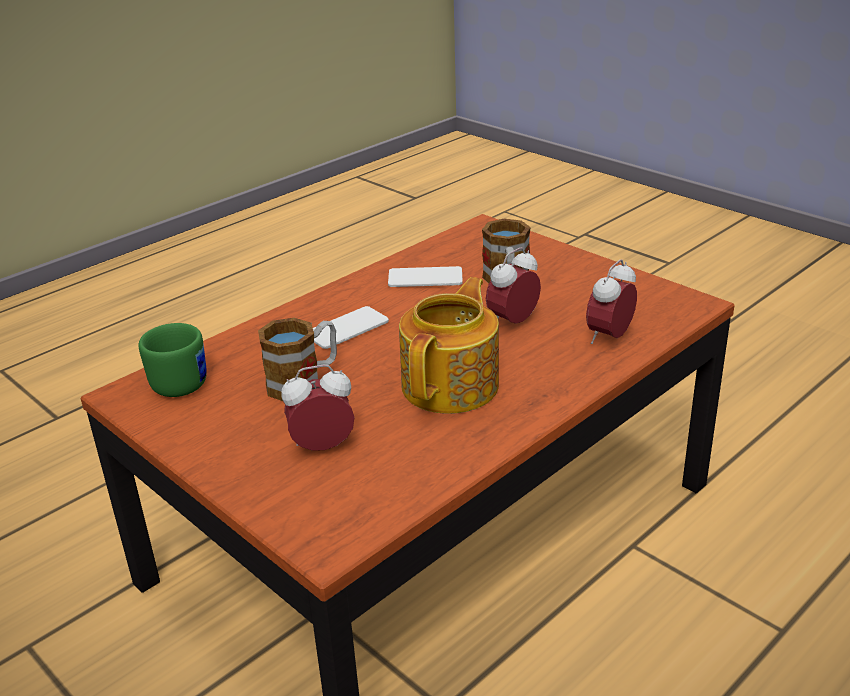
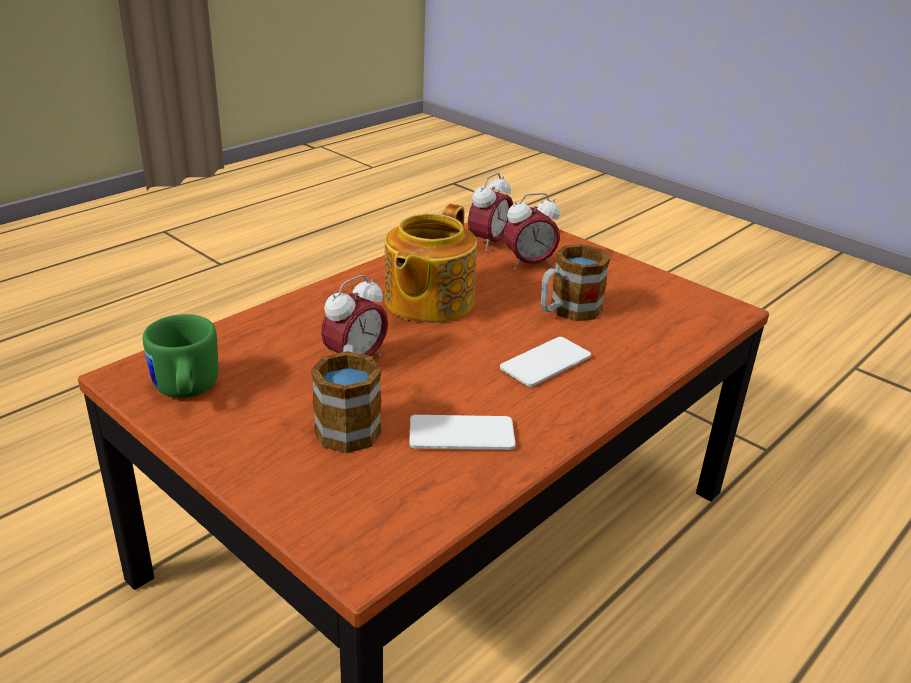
camera: 175 degrees right, 0 degrees up
green mug [139,323,207,397] -> green mug moved to [143,314,219,398]
alarm clock [586,259,637,344] -> alarm clock moved to [468,173,513,252]

